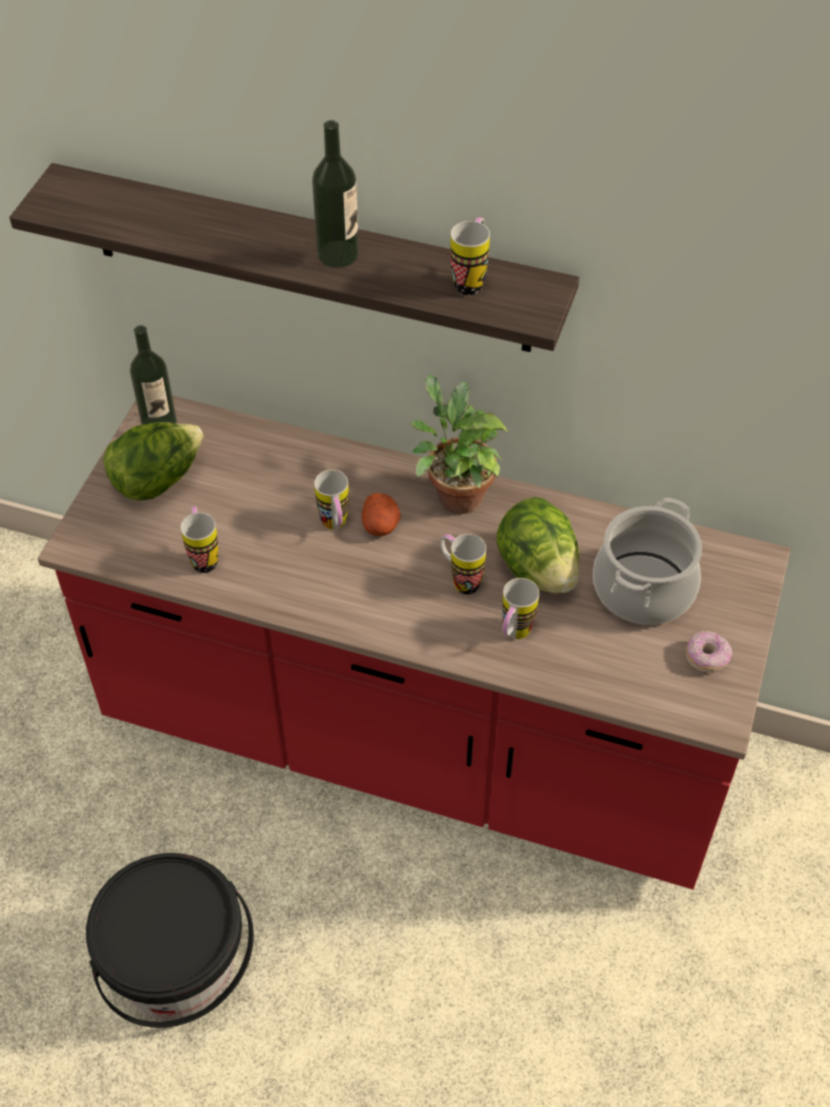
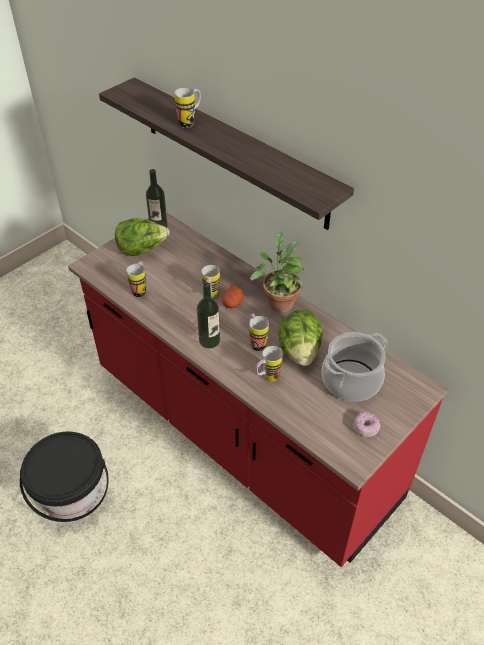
camera: 25 degrees right, 5 degrees down
bottle [312,120,359,268] -> bottle moved to [197,282,220,348]
mug [450,217,490,295] -> mug moved to [174,88,201,128]

